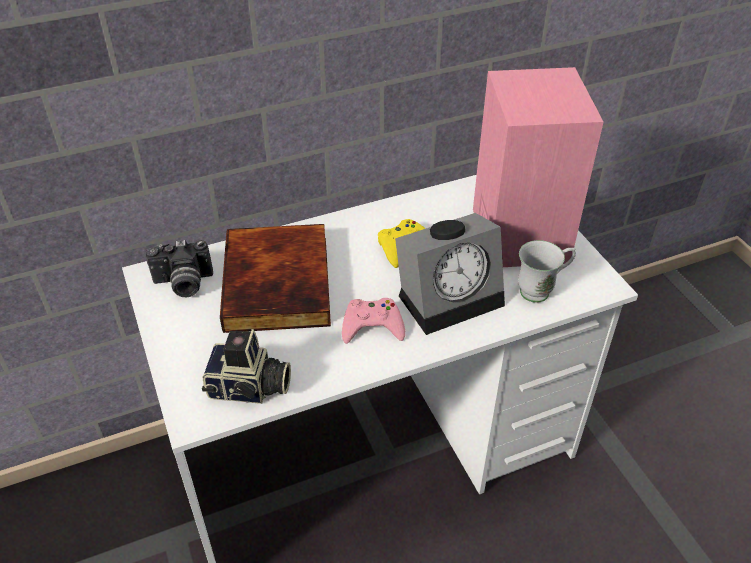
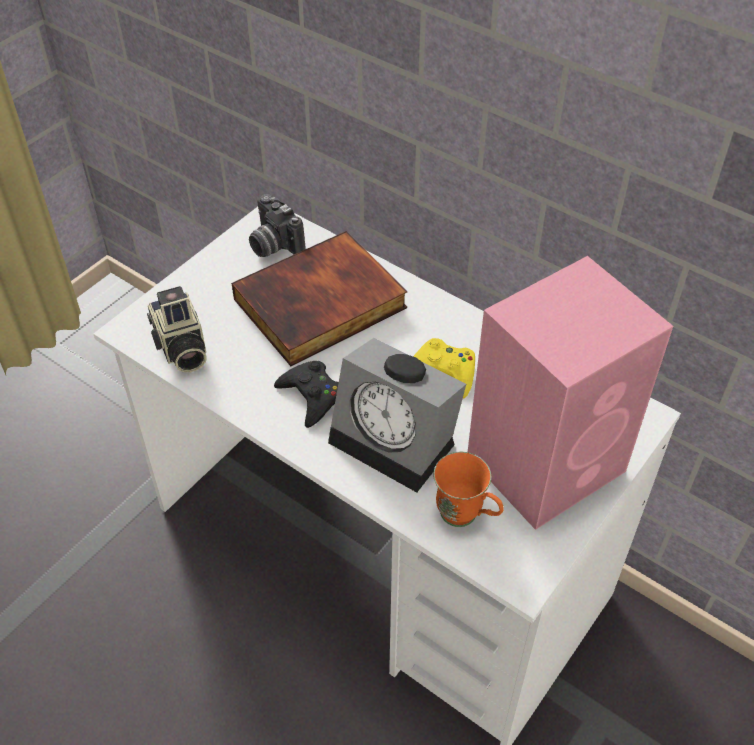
camera: 60 degrees right, 5 degrees up
pink game controller [342,298,405,344] -> black game controller [274,361,339,428]
white mug [518,240,576,303] -> orange mug [433,452,504,527]

